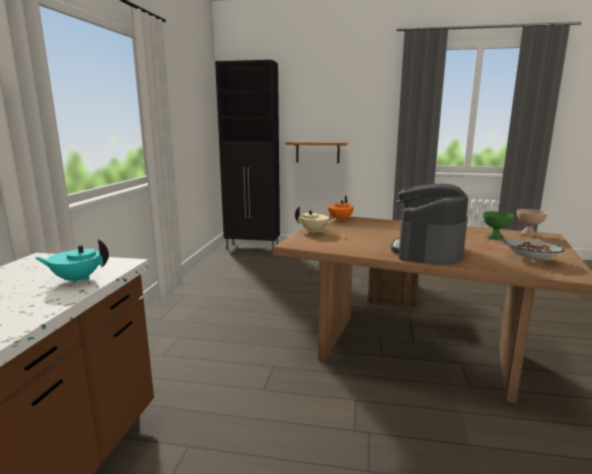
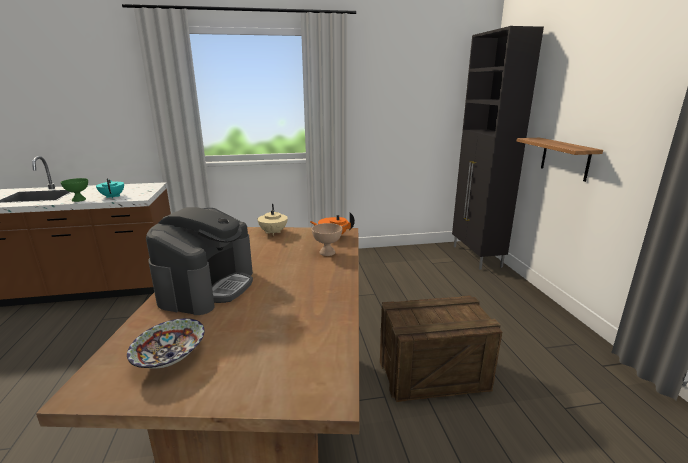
camera: 70 degrees right, 5 degrees up
coffee machine [391,183,468,265] -> coffee machine turned 105 degrees clockwise [146,207,253,315]
green bowl [483,211,514,240] -> green bowl moved to [61,178,88,202]
beige bowl [517,209,548,236] -> beige bowl moved to [312,223,342,256]

